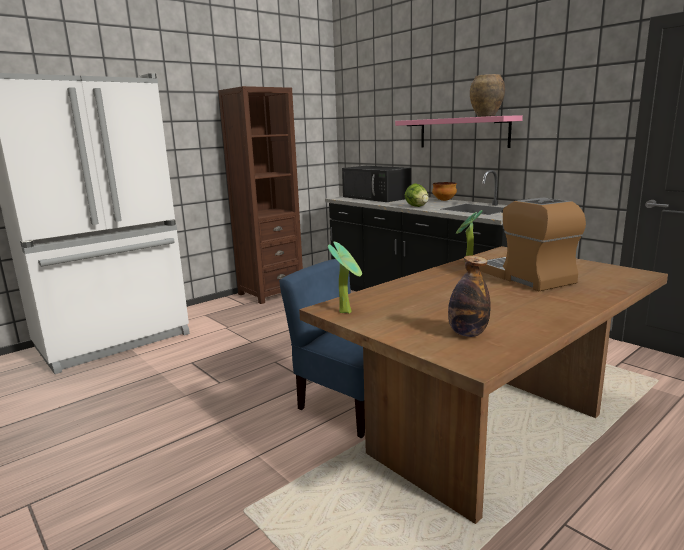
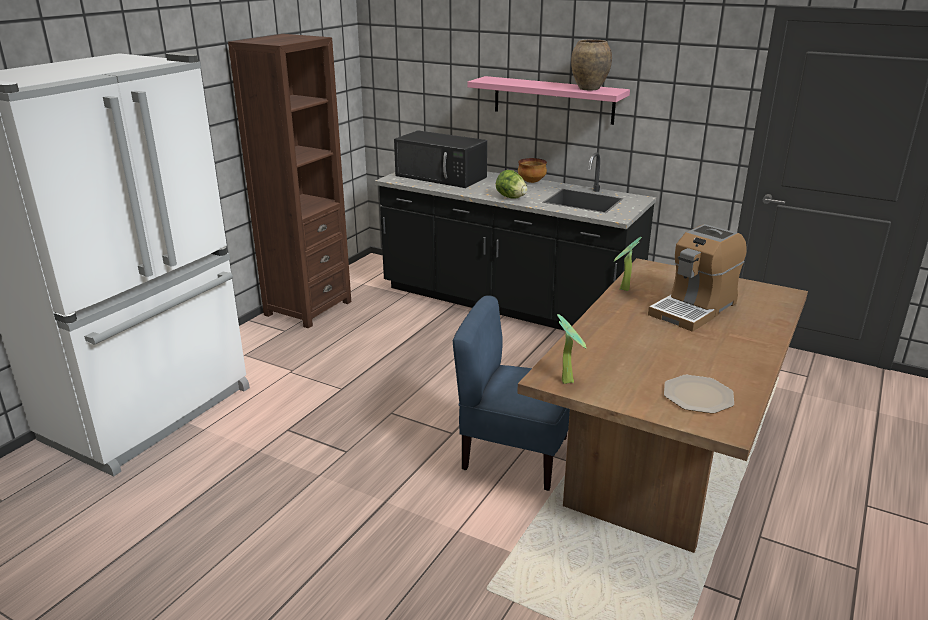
camera: 20 degrees left, 10 degrees up
bottle [448,255,491,337] -> plate [664,375,734,414]
coffee machine [479,198,586,291] -> coffee machine turned 90 degrees counterclockwise [648,224,747,332]

